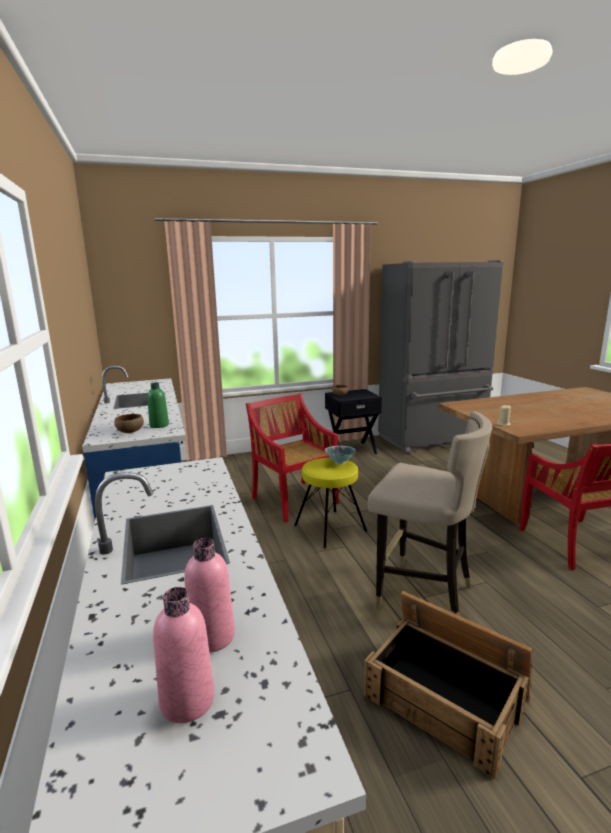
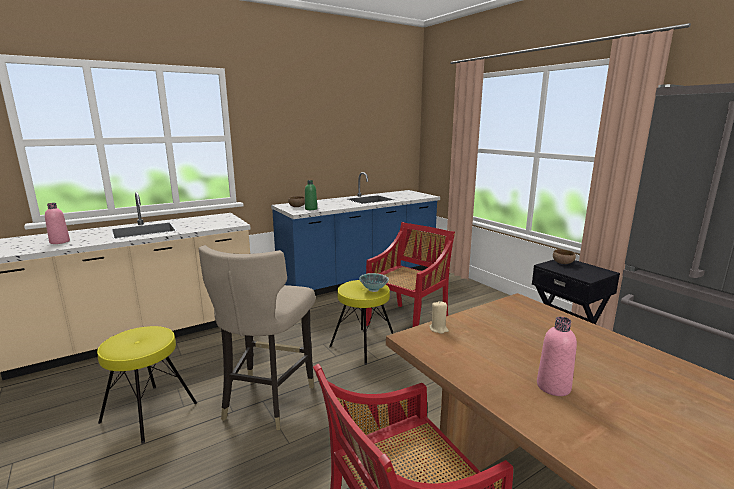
camera: 75 degrees right, 0 degrees up
pink bottle [153,587,215,723] -> pink bottle moved to [537,317,577,396]
crate [364,591,532,779] -> yellow stool [97,326,197,444]

